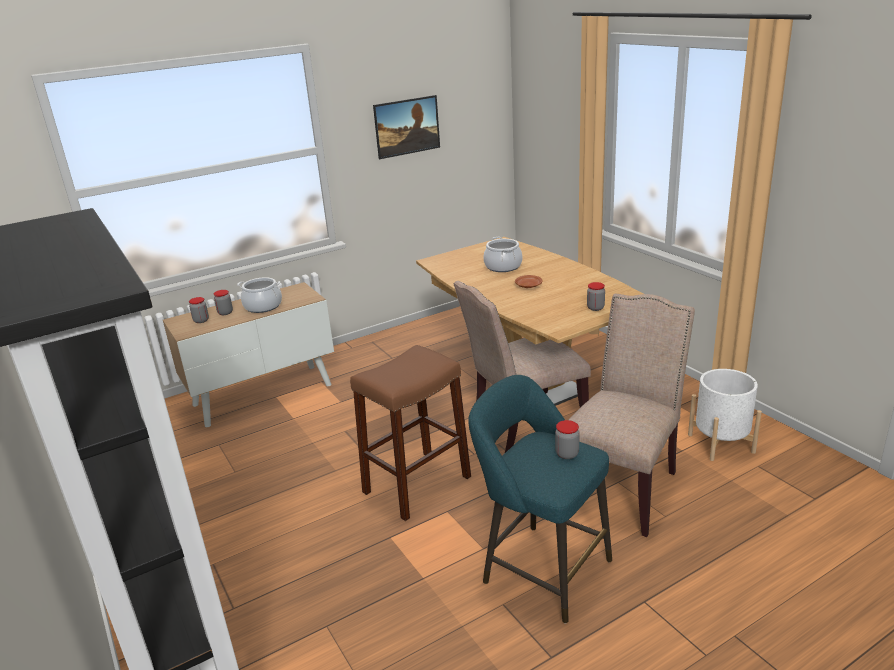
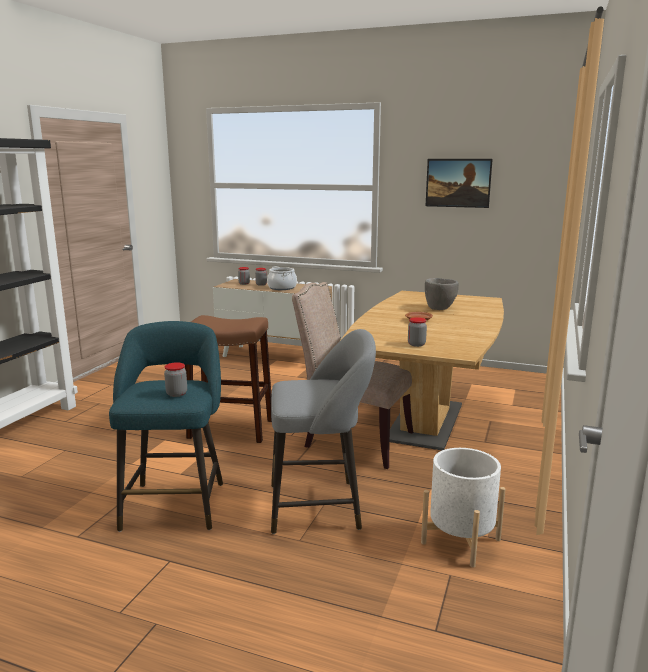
camera: 50 degrees right, 10 degrees down
cooking pot [484,237,522,272] -> grey bowl [425,278,459,310]
beige chair [569,294,695,537] -> grey stool [271,329,376,534]

